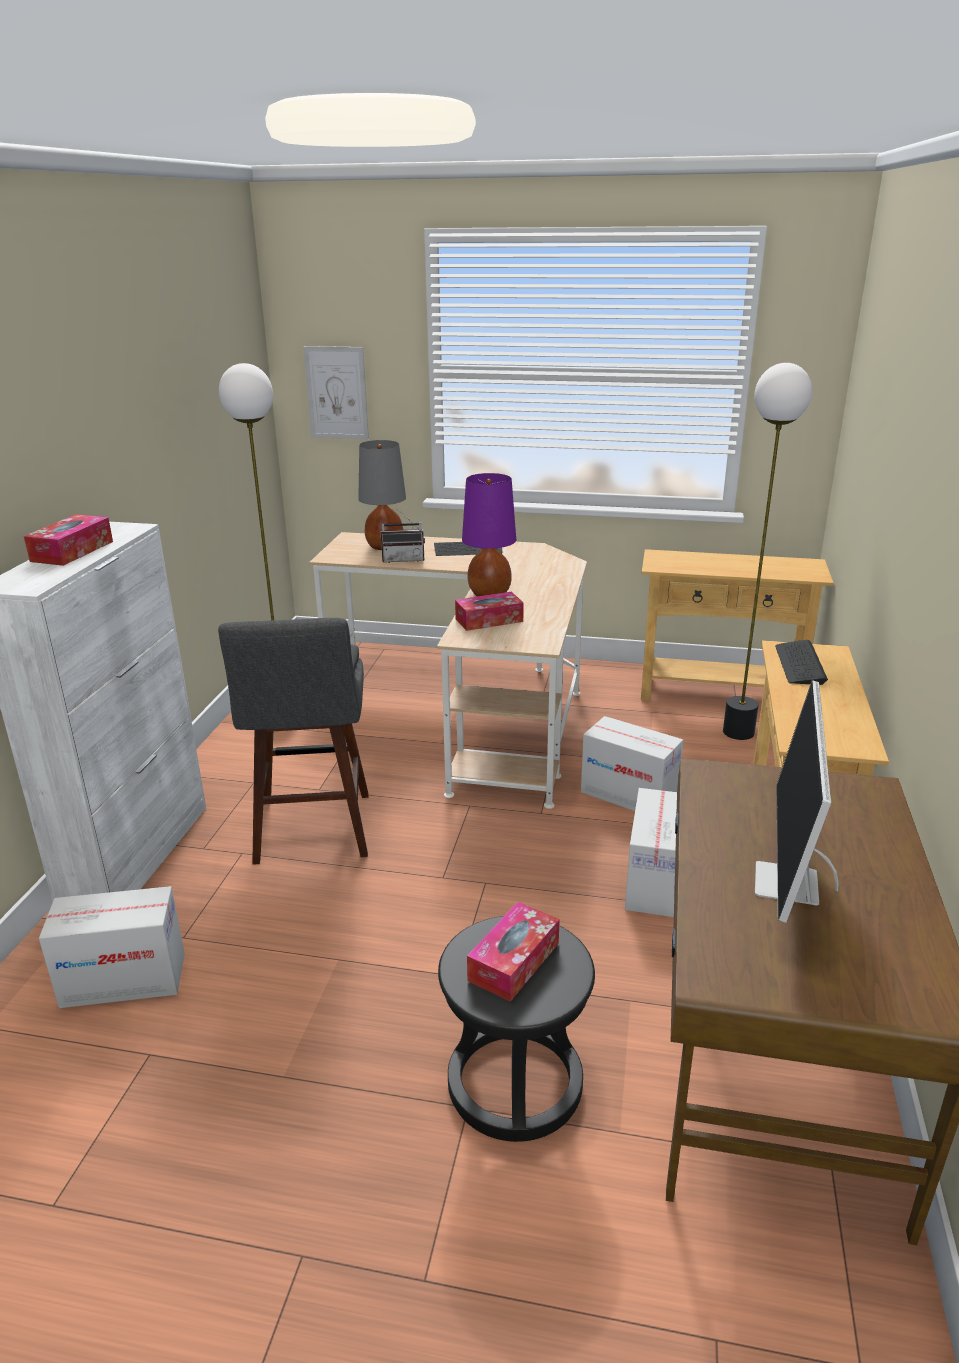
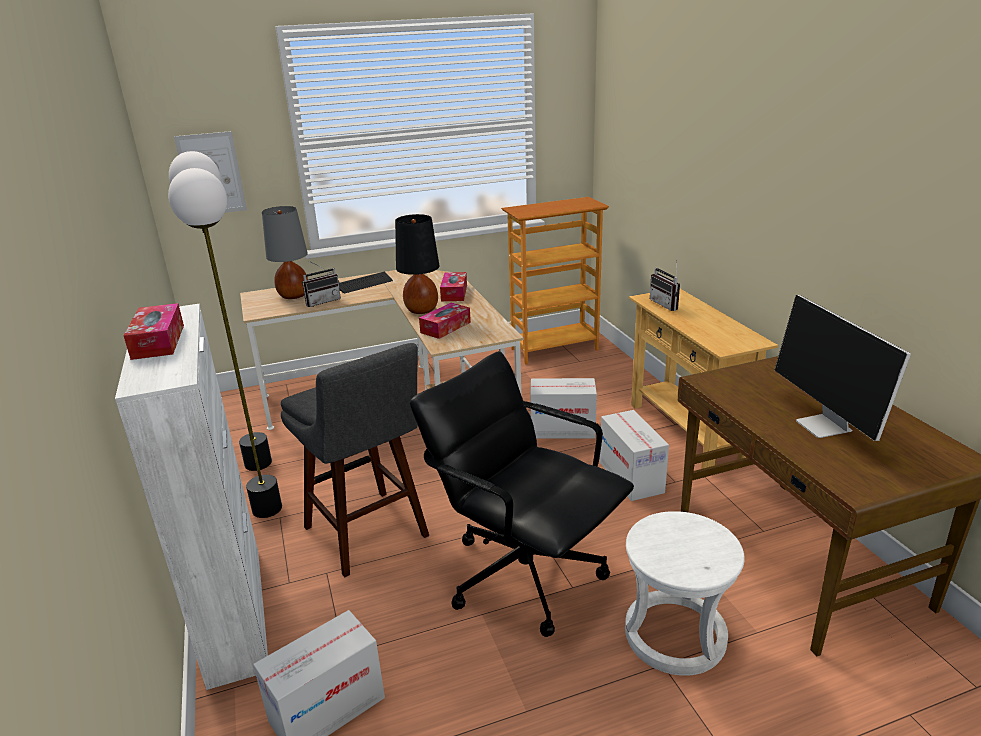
camera: 30 degrees left, 0 degrees up
black stool [438,916,595,1142] -> white stool [625,511,745,676]
purple table lamp [462,473,516,596] -> black table lamp [395,214,439,314]
tissue box [467,902,560,1002] -> tissue box moved to [440,272,467,301]
beige console table [641,549,834,701] -> bookcase [501,197,609,364]
floor lamp [723,363,812,740] -> floor lamp moved to [168,168,282,518]
keyboard [775,640,828,685] -> radio [650,260,680,311]
none -> black office chair [410,351,634,637]

